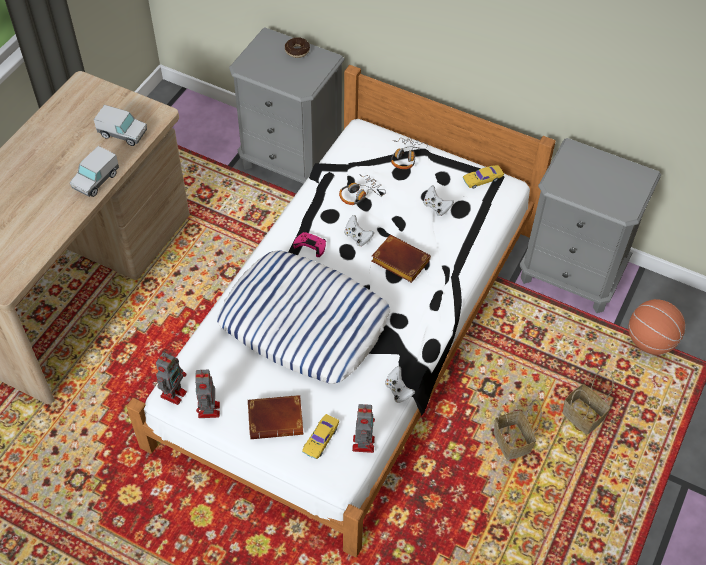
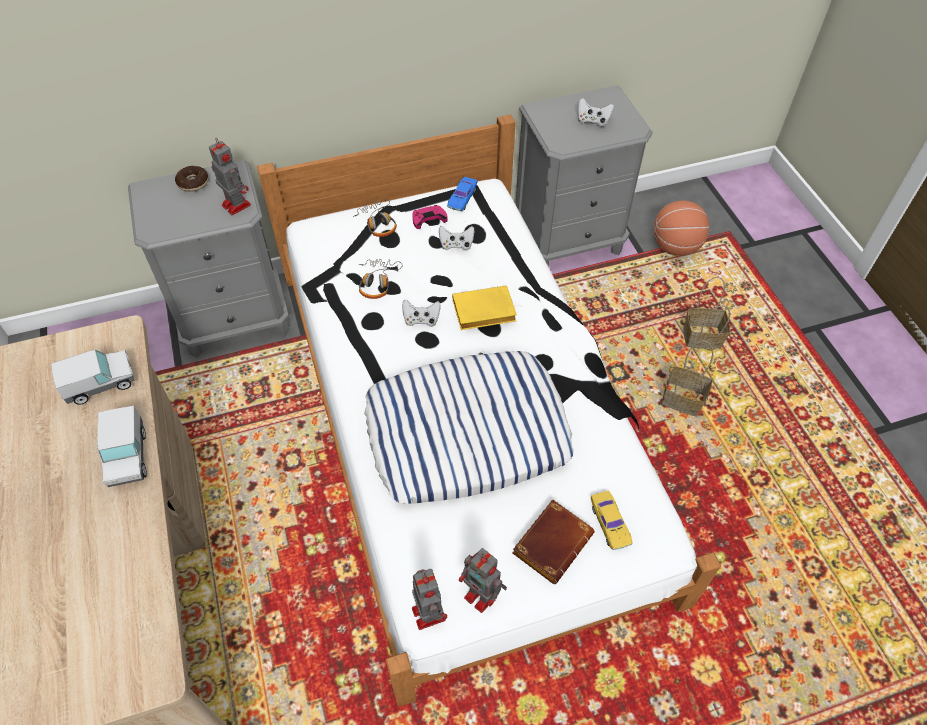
camera: 45 degrees left, 0 degrees up
pink game controller [293,232,326,257] -> pink game controller moved to [412,205,448,229]
toy robot [352,404,375,453] -> toy robot moved to [209,138,251,215]
brown book [371,235,431,283] -> yellow book [452,286,517,330]
white game controller [385,366,415,403] -> white game controller moved to [578,98,614,127]
yellow toy car [463,165,504,189] -> blue toy car [447,177,477,211]

